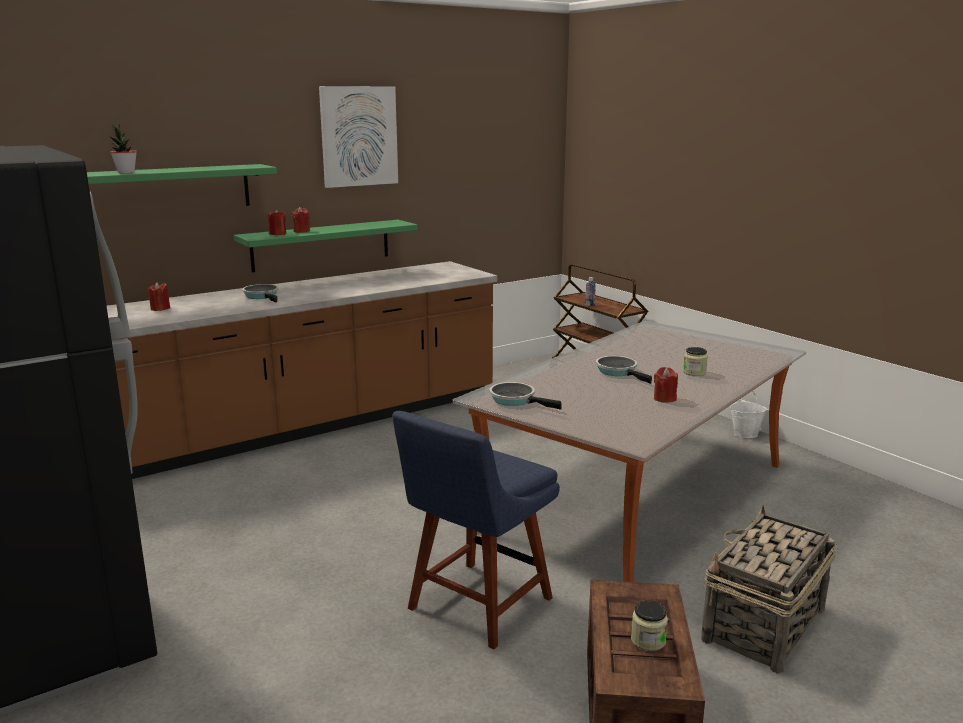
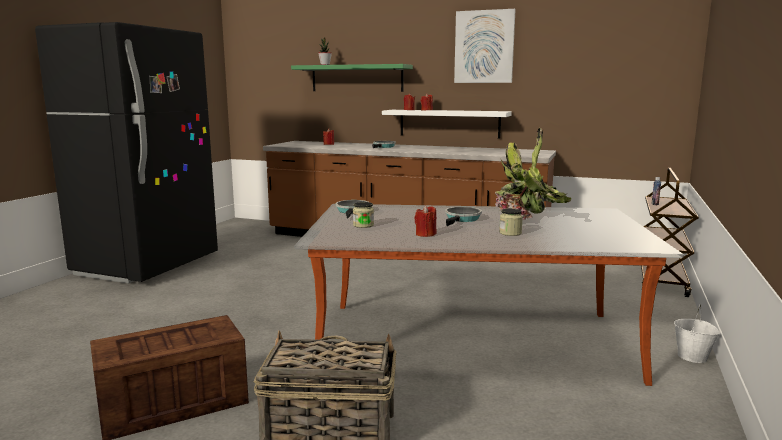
camera: 55 degrees right, 5 degrees down
green shelf [234,220,418,273] -> white shelf [382,110,512,139]
blue chair [392,411,560,649] -> none
jar [631,600,668,651] -> jar moved to [353,202,374,228]
none -> potted plant [495,128,571,220]

